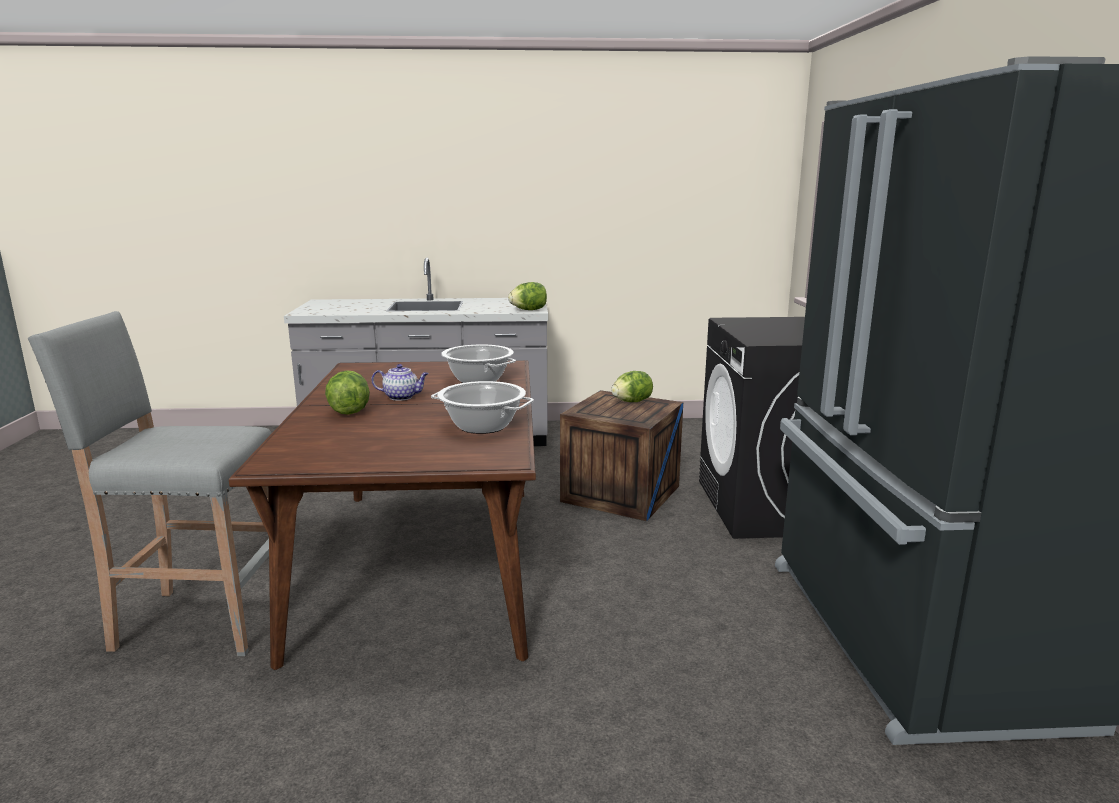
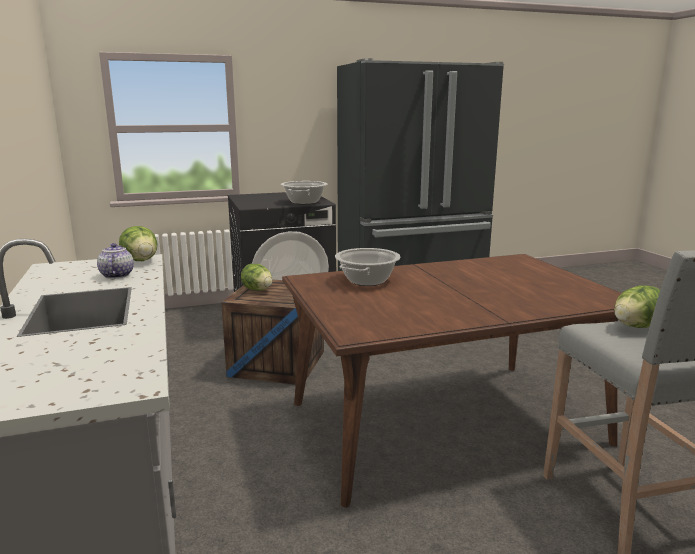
camera: 105 degrees left, 0 degrees up
lettuce [325,370,370,415] -> lettuce moved to [614,285,660,328]
teapot [372,364,429,401] -> teapot moved to [97,243,134,279]
cooking pot [431,381,534,434] -> cooking pot moved to [281,181,327,204]

